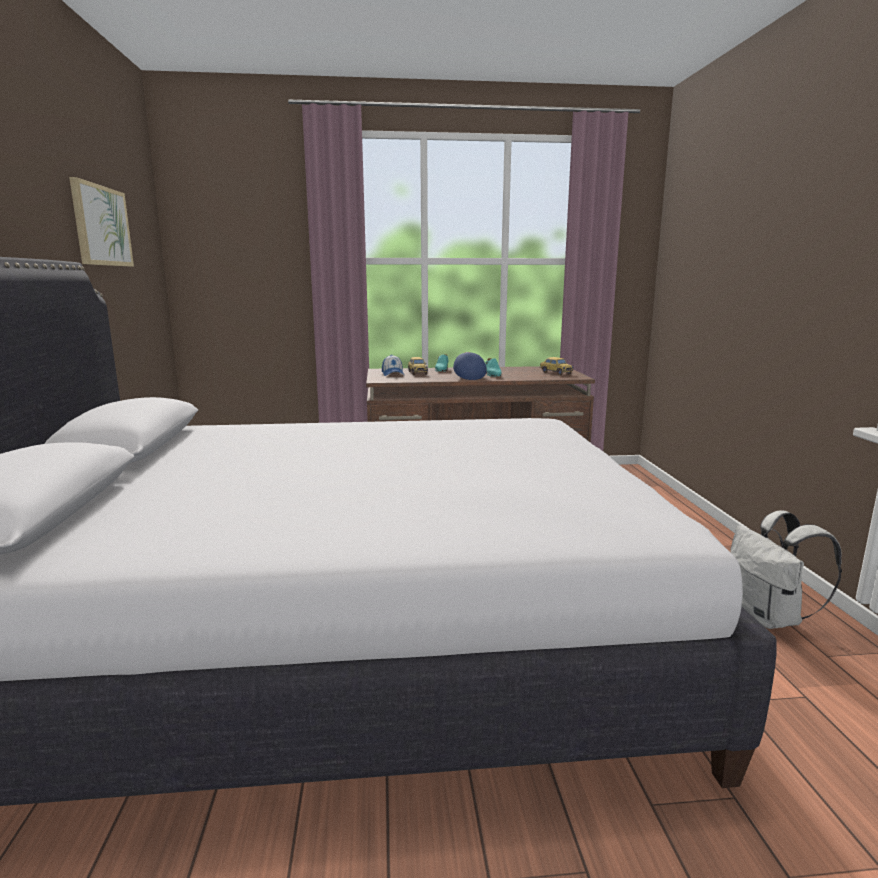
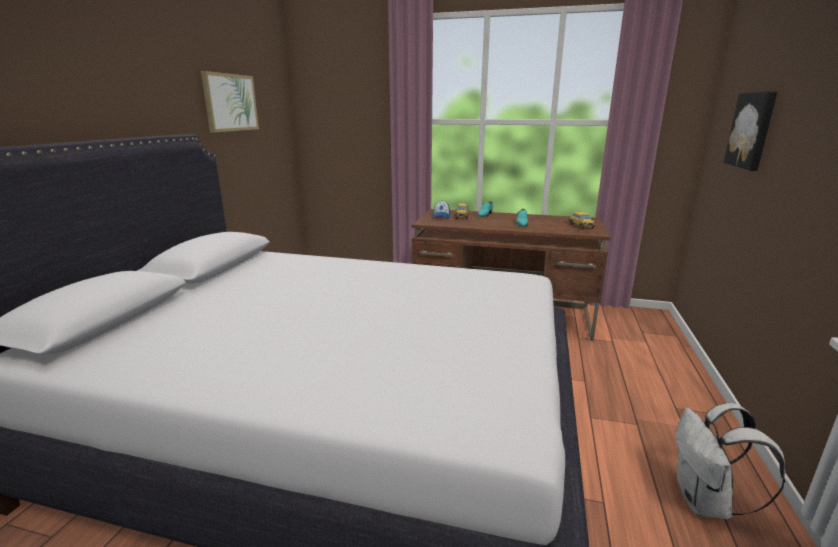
camera: 20 degrees right, 5 degrees up
blue cap [453,352,487,380] -> none
none -> picture [724,91,778,171]

